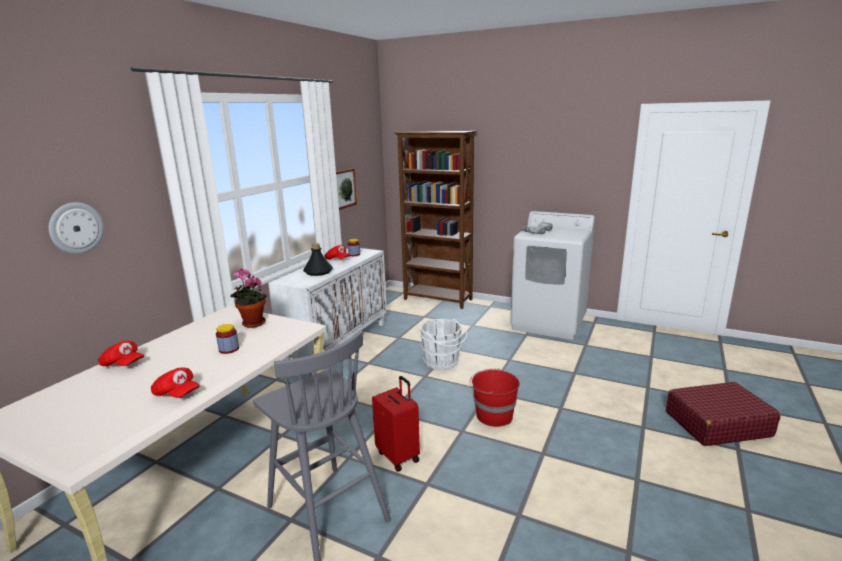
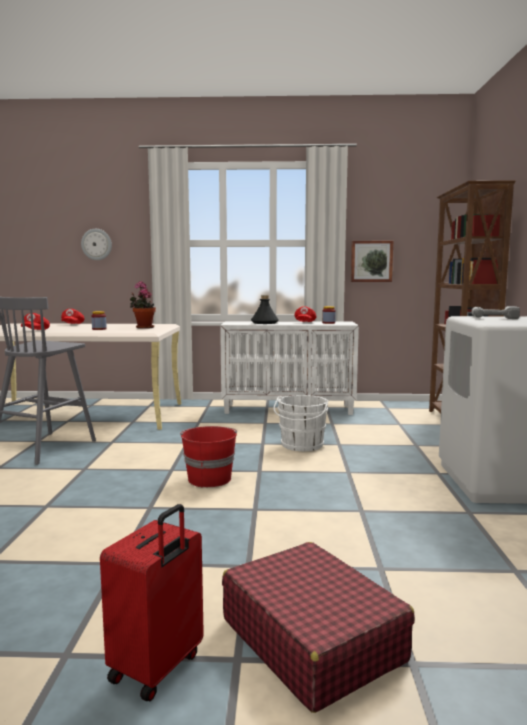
camera: 65 degrees right, 10 degrees down
red suitcase [372,376,420,472] -> red suitcase moved to [100,504,204,702]

